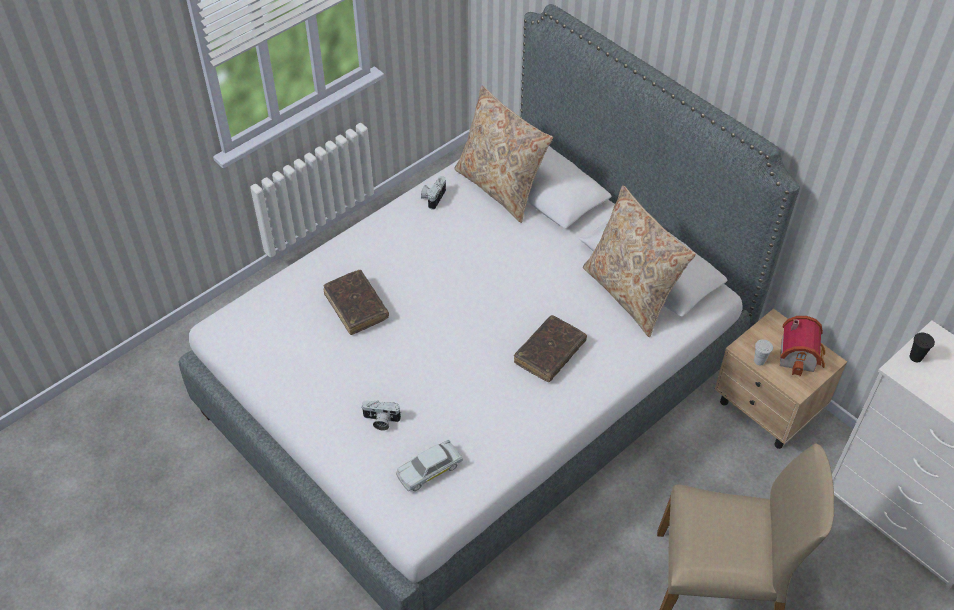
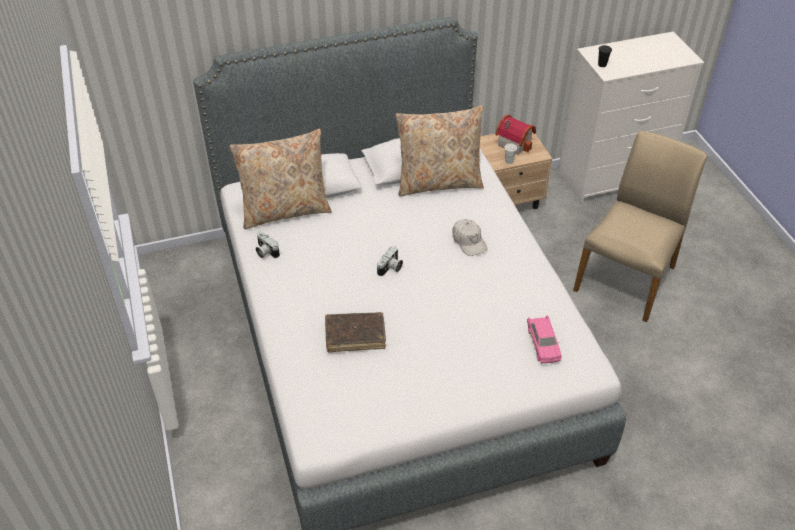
camera: 65 degrees left, 5 degrees down
camera [361,400,401,431] -> camera moved to [377,247,403,276]
white toy car [396,439,463,491] -> pink toy car [527,316,561,363]
brown book [514,315,587,382] -> white cap [452,219,488,256]

